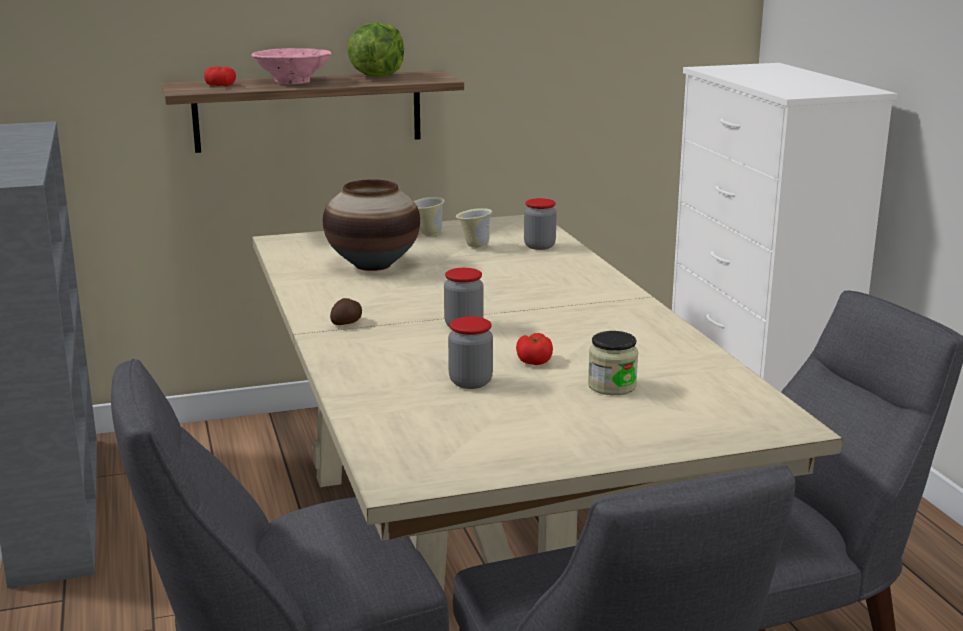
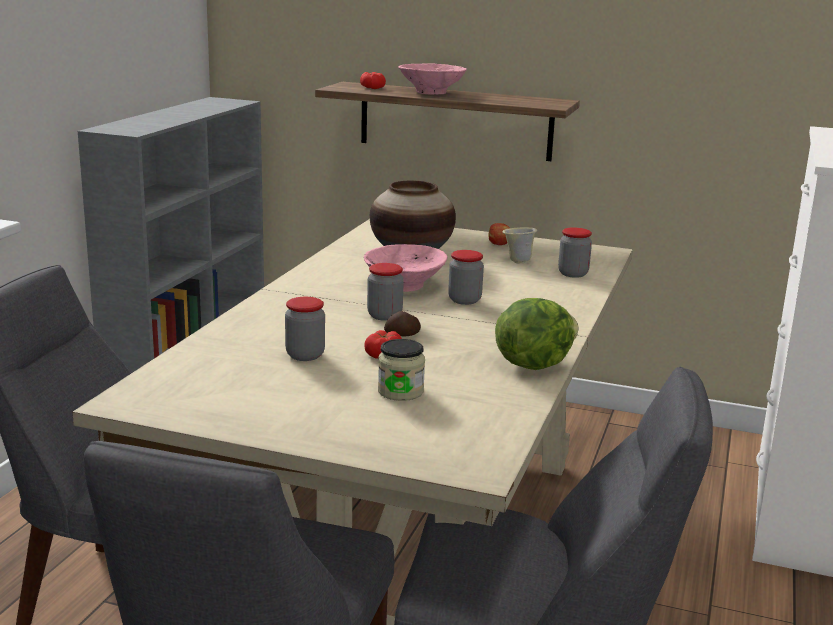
camera: 35 degrees right, 0 degrees up
potato [330,298,362,325] -> potato moved to [384,311,421,336]
lettuce [347,23,404,77] -> lettuce moved to [495,298,579,370]
beige mug [414,197,445,236] -> apple [488,223,510,245]
none -> pink bowl [364,244,448,292]
none -> jar [448,250,484,305]

